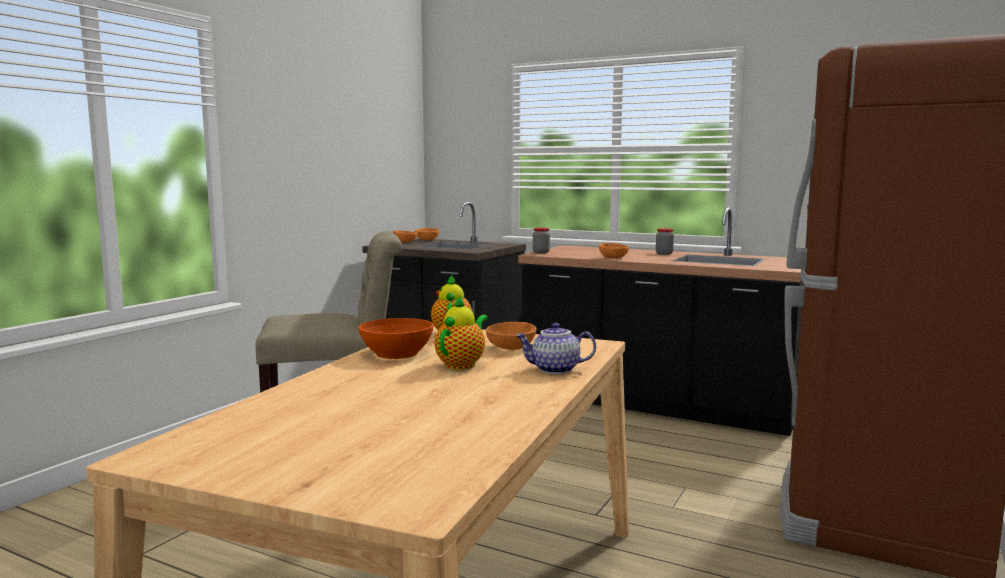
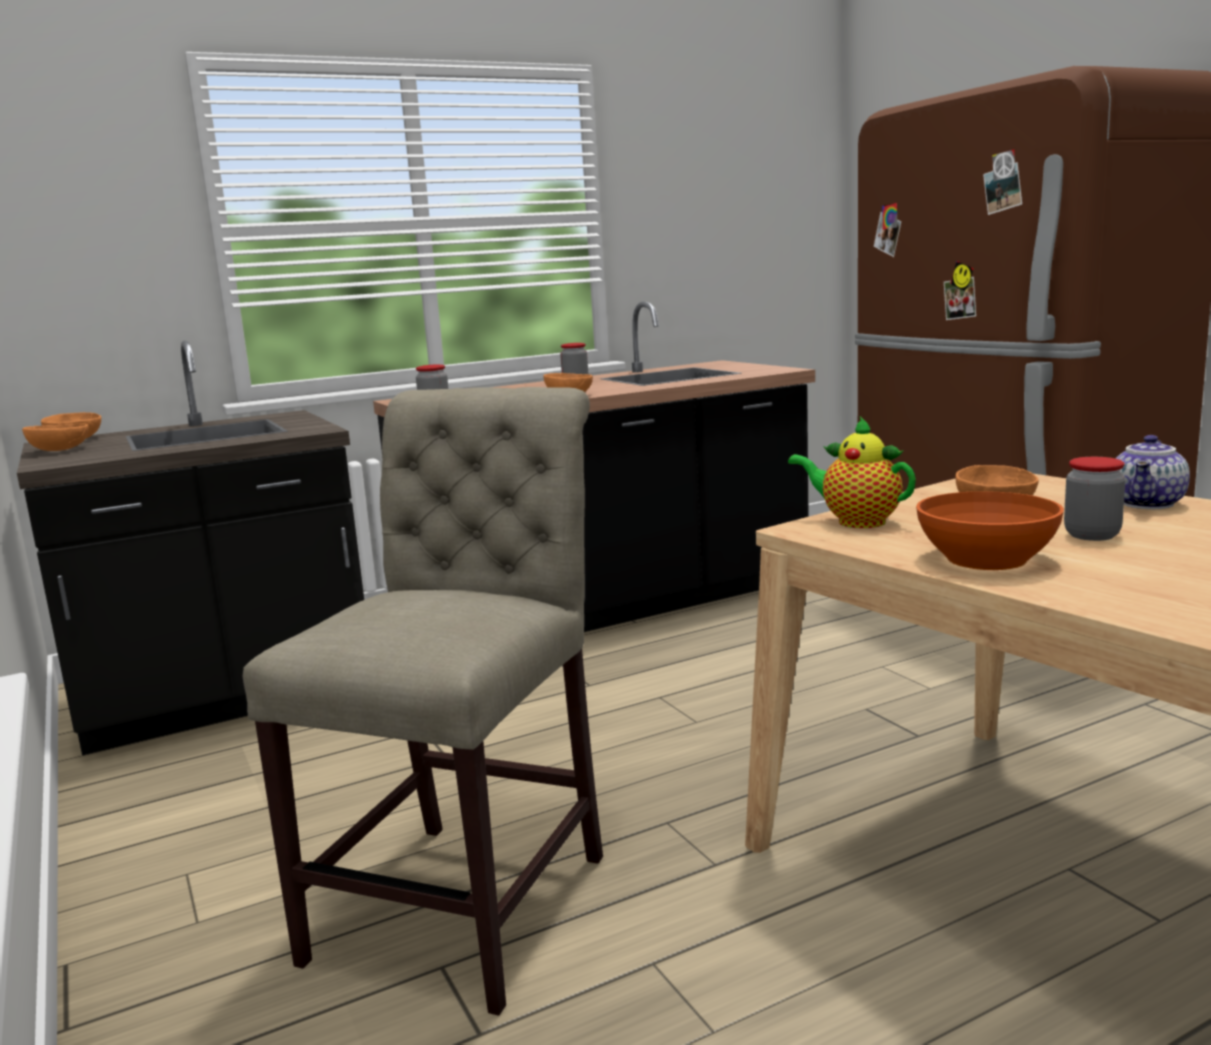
camera: 55 degrees left, 5 degrees up
teapot [435,295,488,370] -> jar [1064,457,1126,541]

